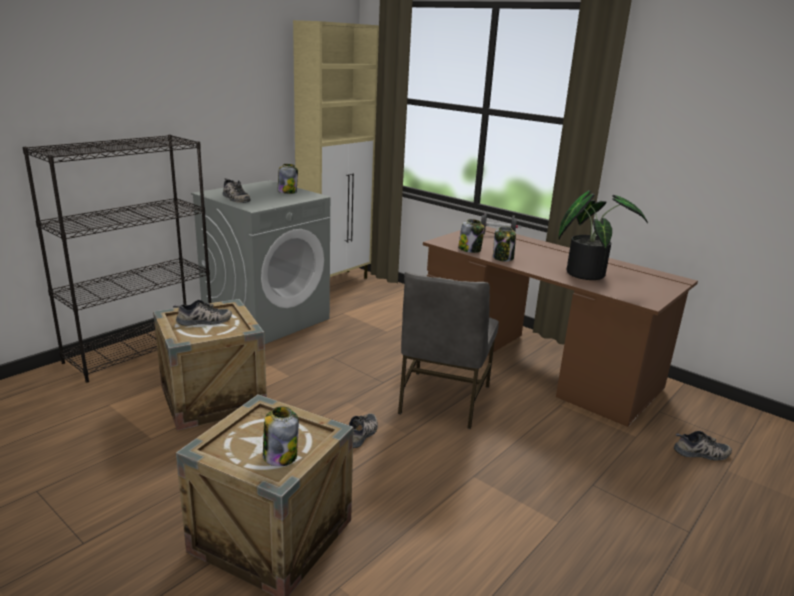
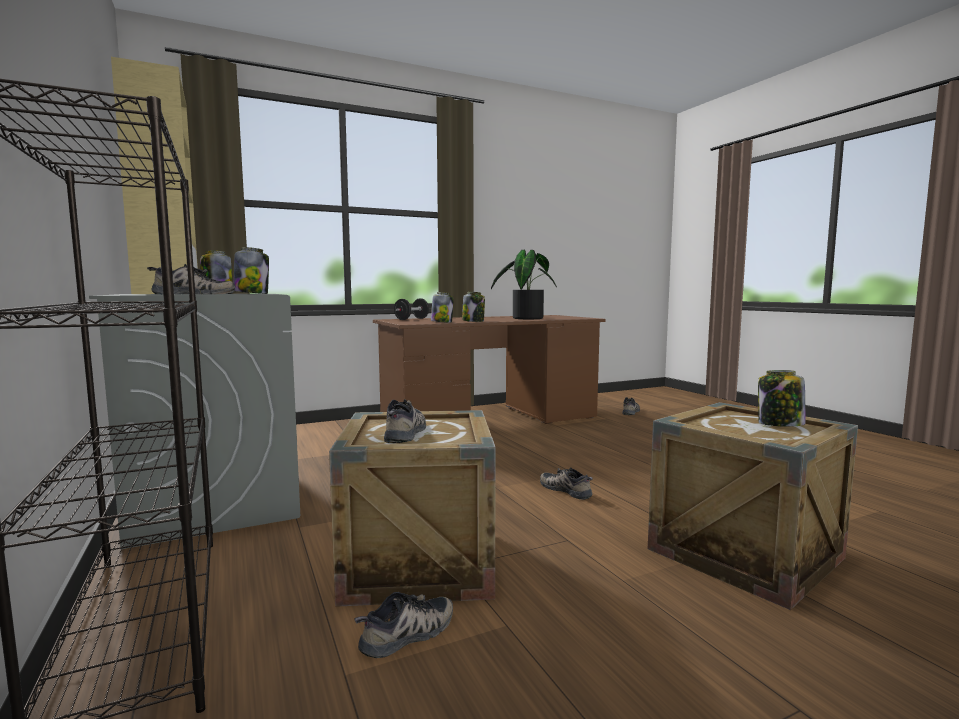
camera: 65 degrees left, 15 degrees down
grey chair [398,272,499,429] -> none
none -> jar [233,247,269,294]
none -> shoe [354,592,453,658]

